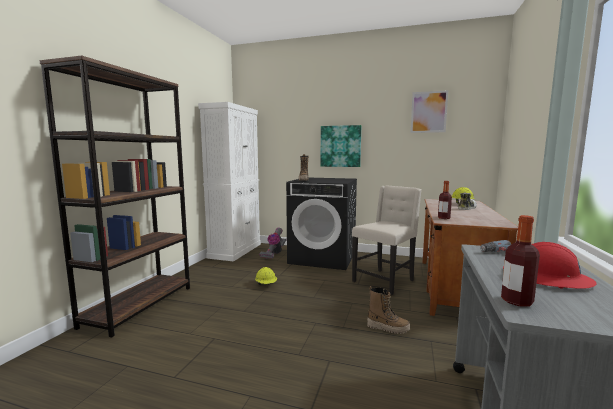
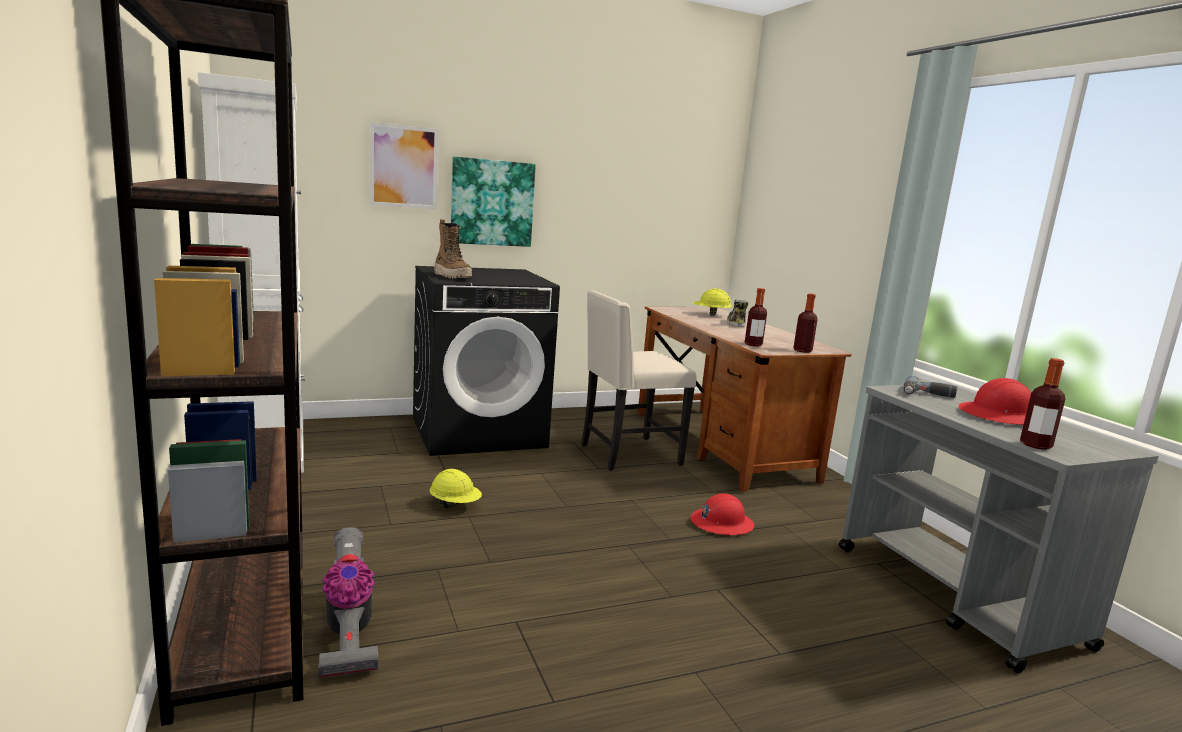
camera: 40 degrees left, 5 degrees up
vacuum cleaner [259,228,286,259] -> vacuum cleaner moved to [318,527,378,678]
beige chair [352,186,422,295] -> beige chair turned 120 degrees counterclockwise [581,290,696,471]
boot [367,286,410,334] -> red hard hat [690,493,754,535]
picture [411,91,448,133] -> picture moved to [370,122,438,209]
none -> bottle [793,294,818,353]

